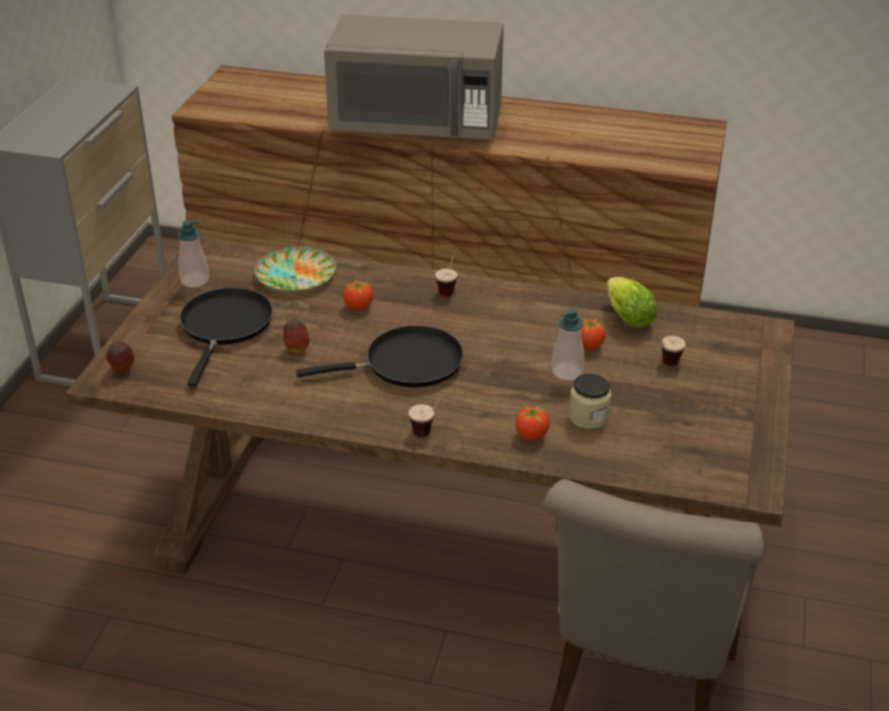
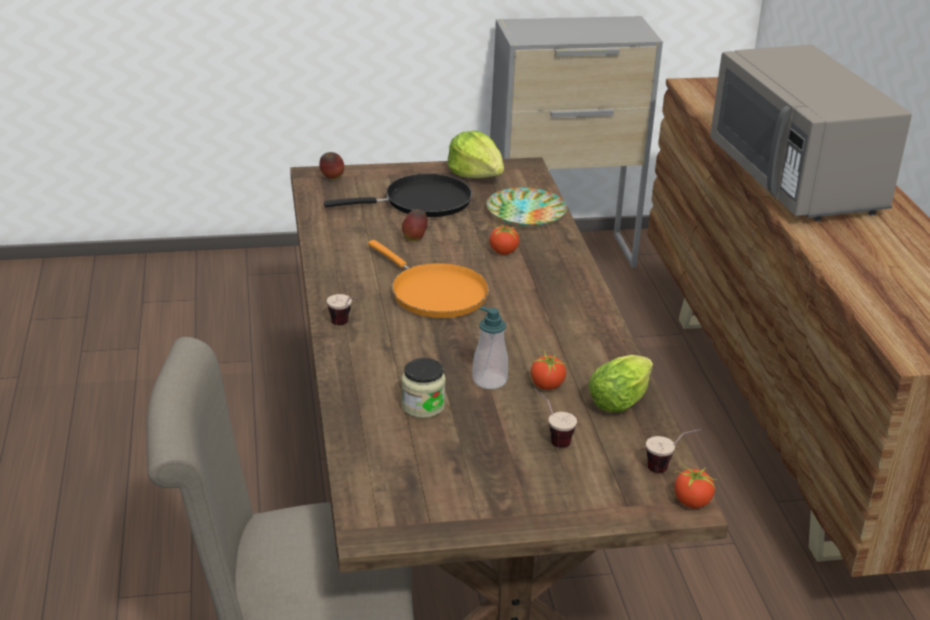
camera: 65 degrees right, 5 degrees down
soap dispenser [177,220,209,288] -> lettuce [448,130,504,178]
black frying pan [296,325,464,387] -> orange frying pan [368,240,489,318]
cup [435,247,458,296] -> cup moved to [646,429,701,473]
tomato [515,404,549,440] -> tomato moved to [674,463,717,509]

